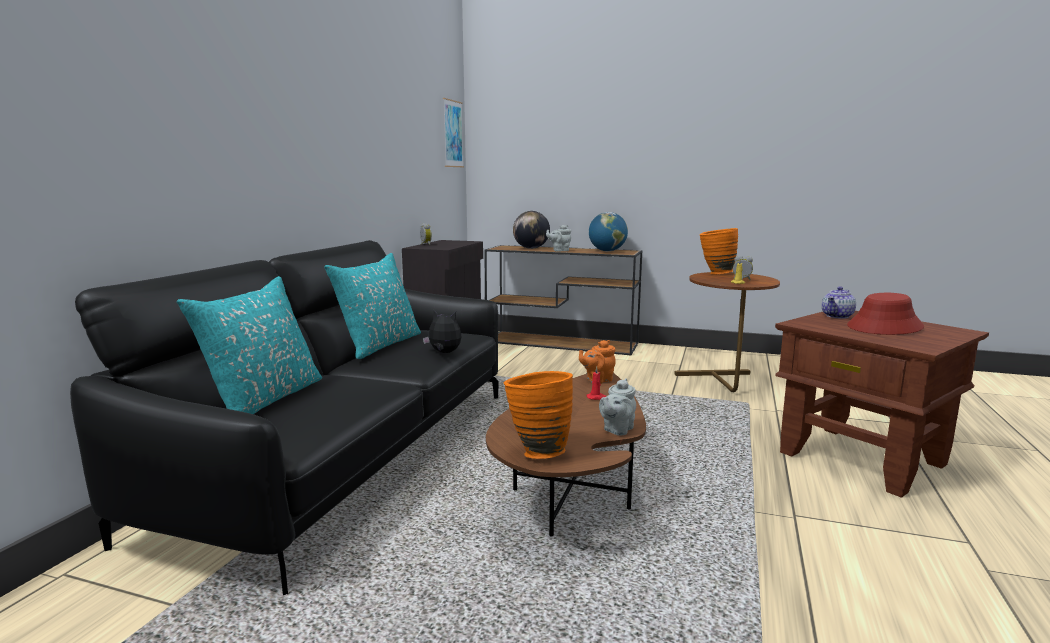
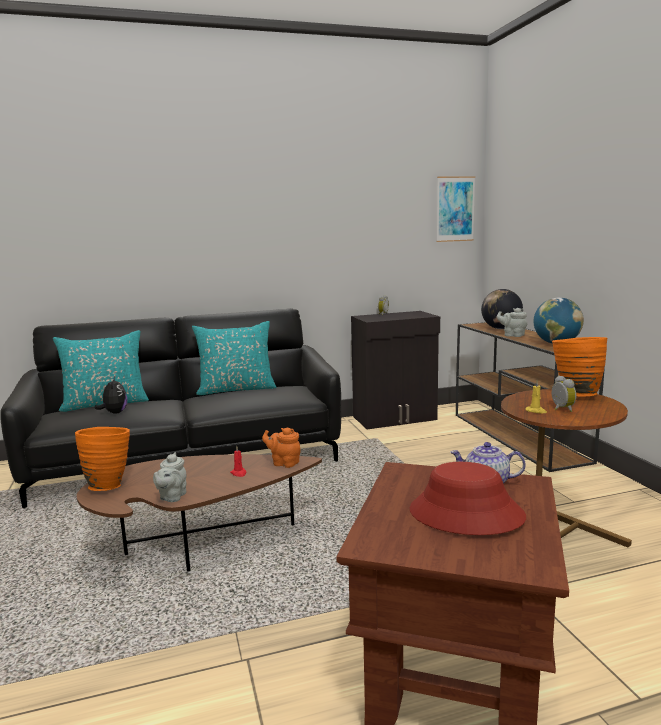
camera: 55 degrees right, 0 degrees up
plush toy [423,311,462,353] -> plush toy moved to [95,377,127,414]
grey teapot [599,378,636,435] -> grey teapot turned 75 degrees counterclockwise [153,452,186,502]

